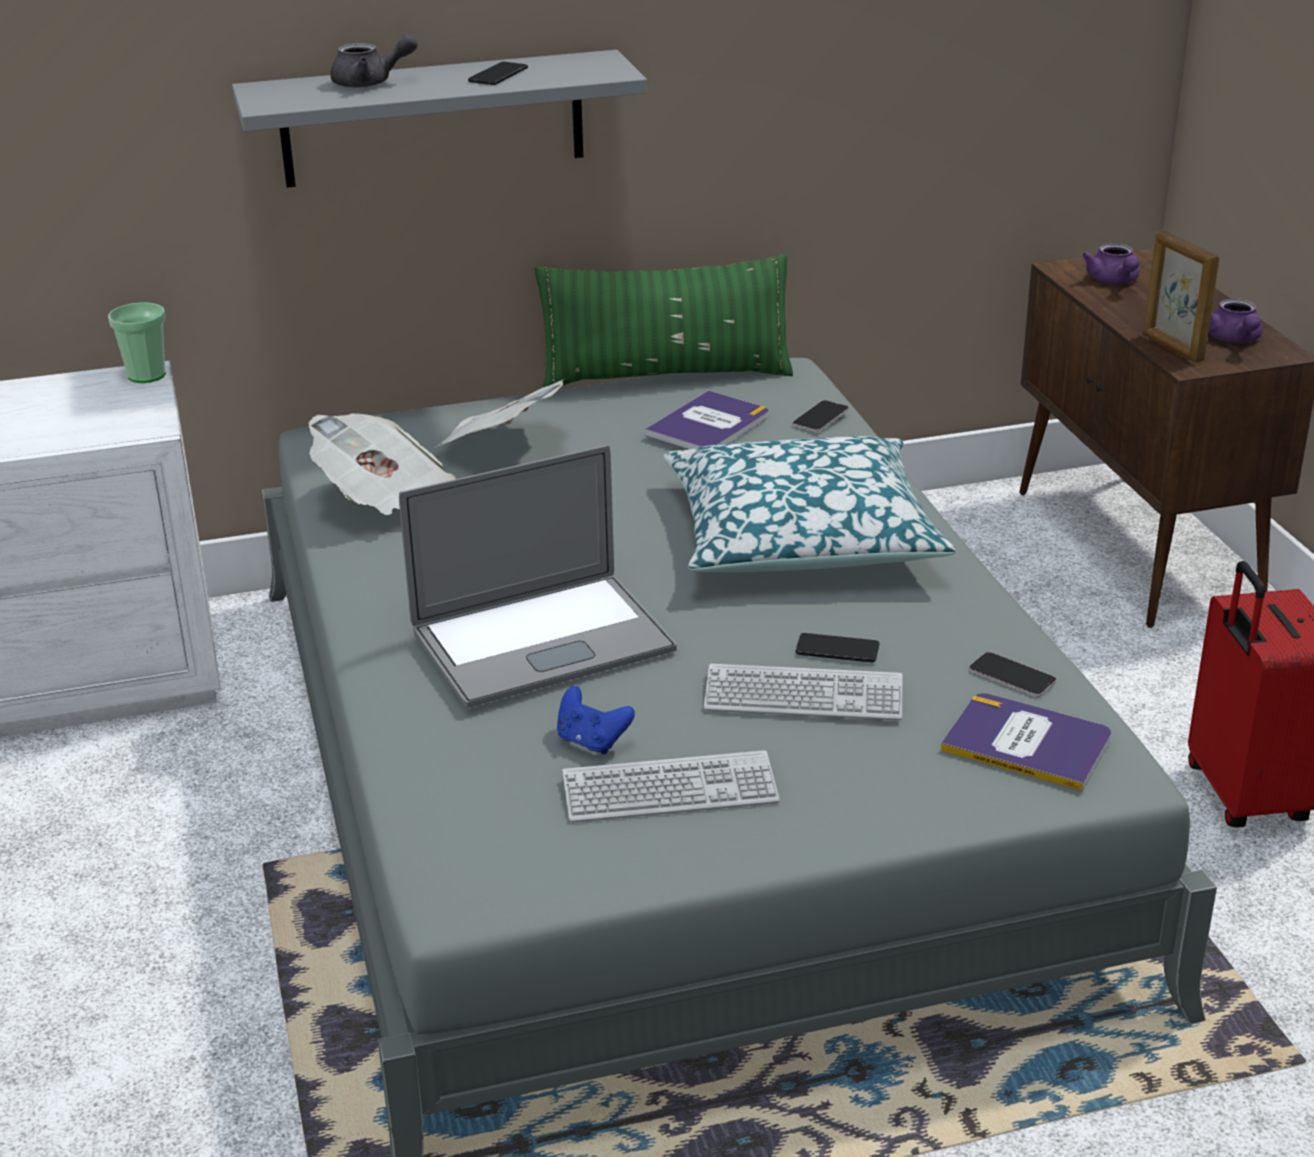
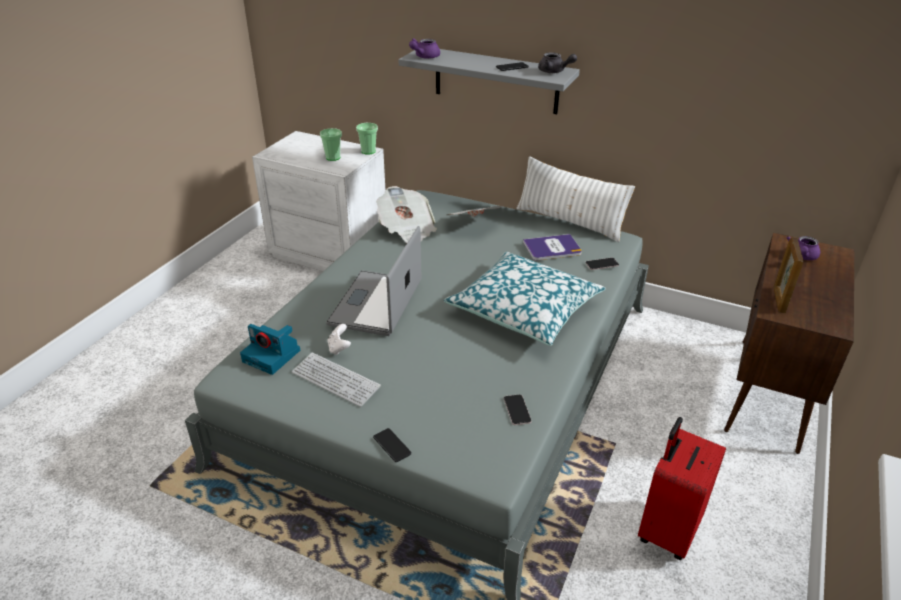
camera: 40 degrees right, 5 degrees up
grey teapot [330,34,418,88] -> grey teapot moved to [538,52,577,73]
laptop [399,445,677,708] -> laptop turned 90 degrees clockwise [326,226,422,336]
green pillow [535,254,793,387] -> white pillow [516,156,635,242]
blue game controller [557,686,635,755] -> white game controller [328,324,351,355]
keyboard [704,664,902,720] -> none
phone [796,633,879,662] -> phone moved to [373,428,412,462]
book [941,693,1111,791] -> none
purple teapot [1208,298,1263,343] -> purple teapot moved to [409,38,440,59]
none -> camera [240,324,300,375]
none -> cup [320,128,342,161]

